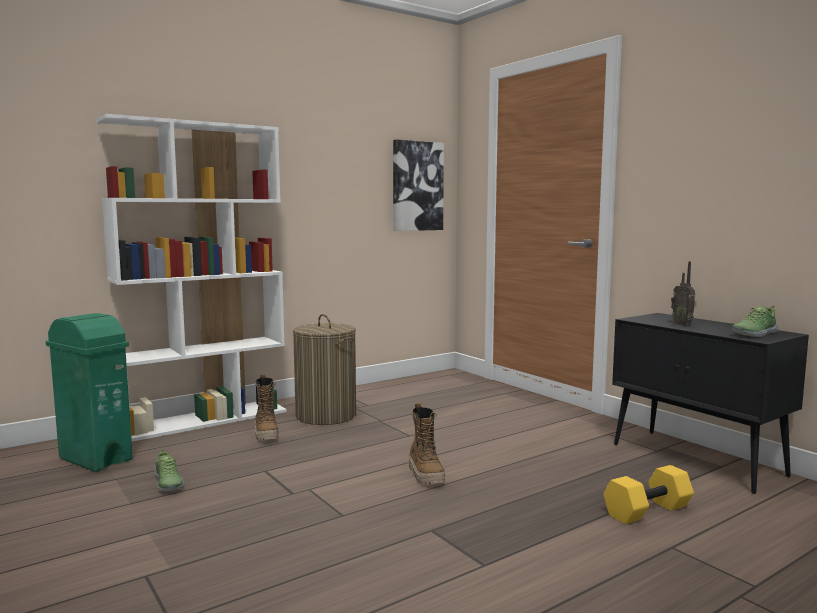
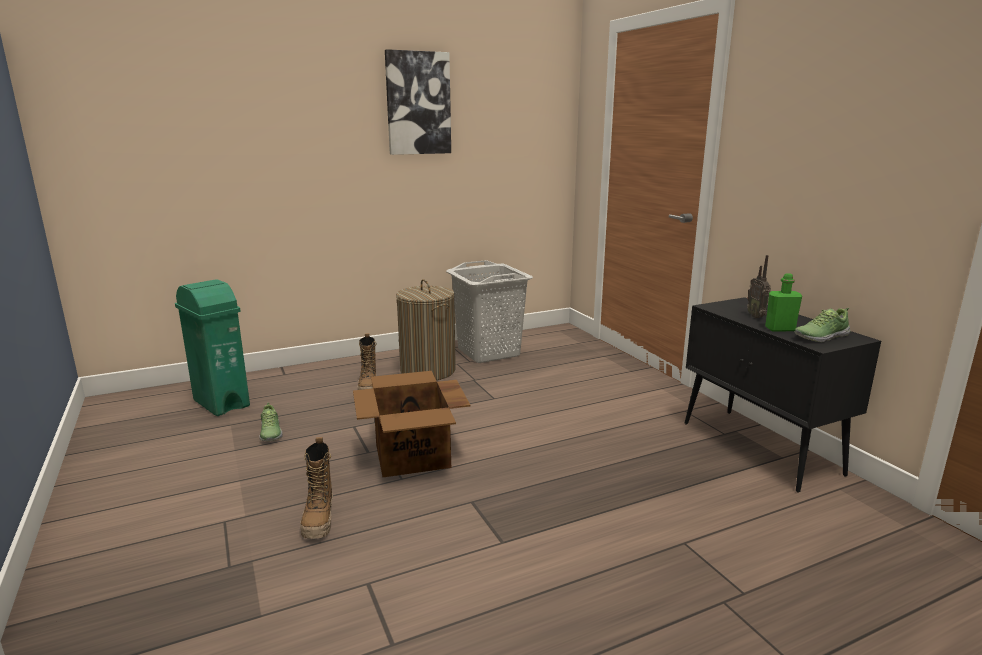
camera: 10 degrees right, 10 degrees up
white bookcase [96,114,287,442] -> none
picture [393,139,444,231] -> picture moved to [385,49,451,155]
boot [409,403,445,485] -> boot moved to [300,437,333,539]
yellow dumbbell [603,465,694,524] -> none
none -> cardboard box [353,371,470,477]
none -> grey laundry basket [446,260,533,363]
none -> green bottle [765,273,802,331]

